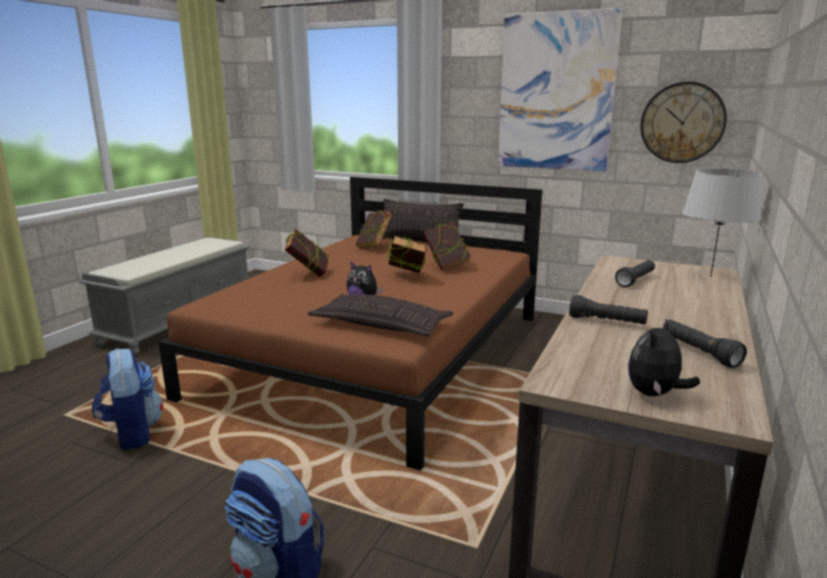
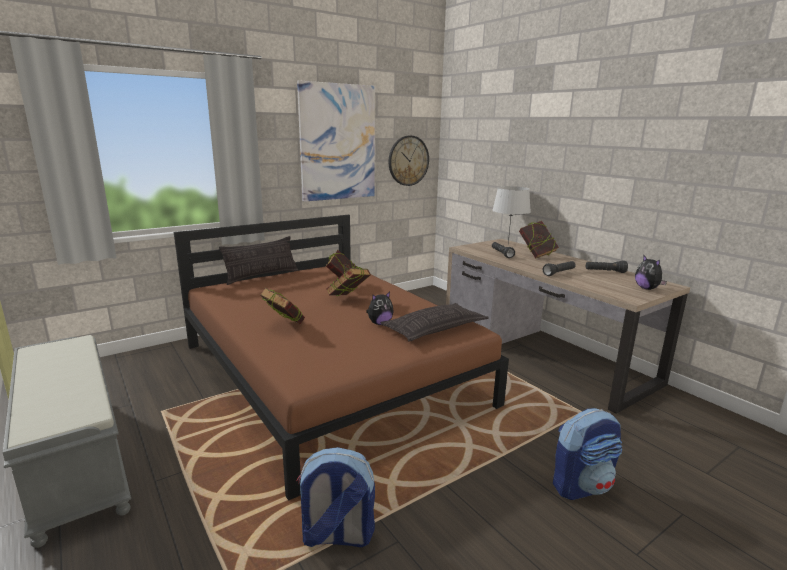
camera: 60 degrees left, 0 degrees up
book [356,210,393,248] -> book moved to [519,221,559,259]

